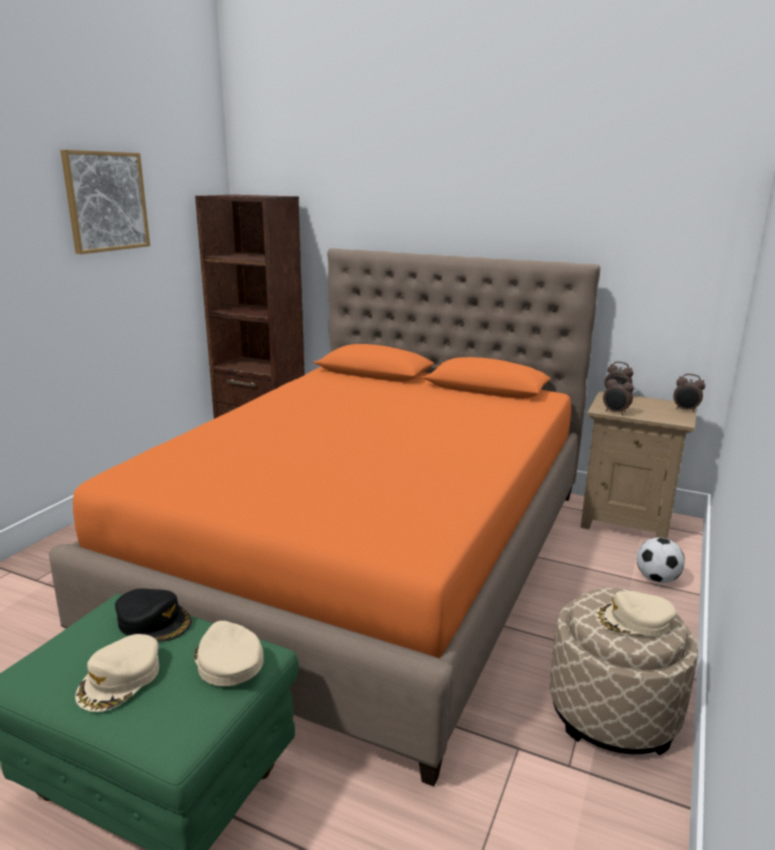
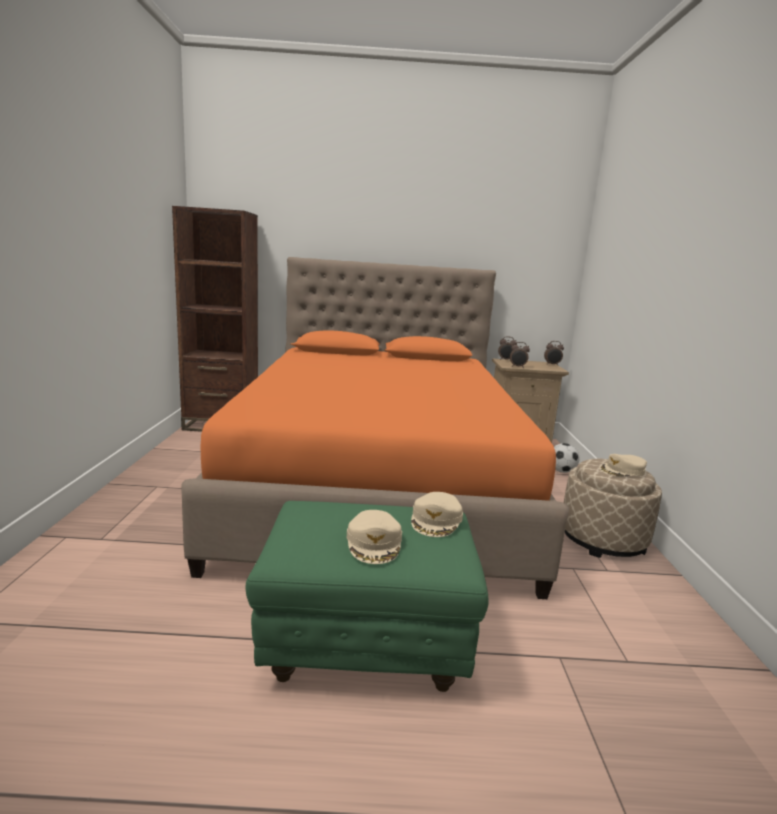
camera: 25 degrees left, 5 degrees down
picture [60,150,150,254] -> none
black cap [115,588,192,642] -> none
beige cap [194,621,264,686] -> beige cap turned 105 degrees counterclockwise [411,492,463,537]

